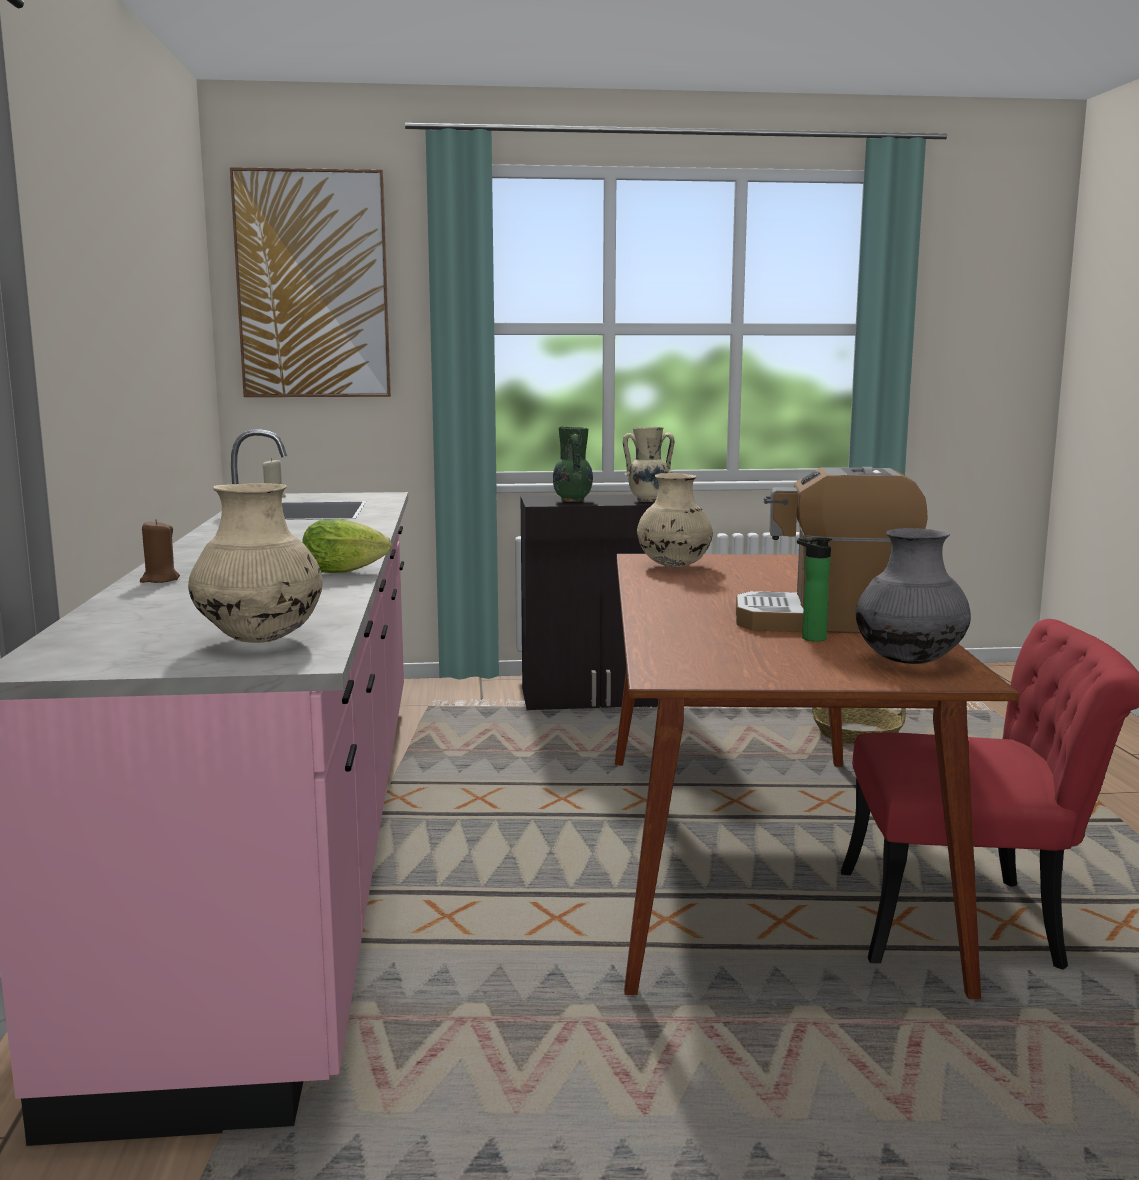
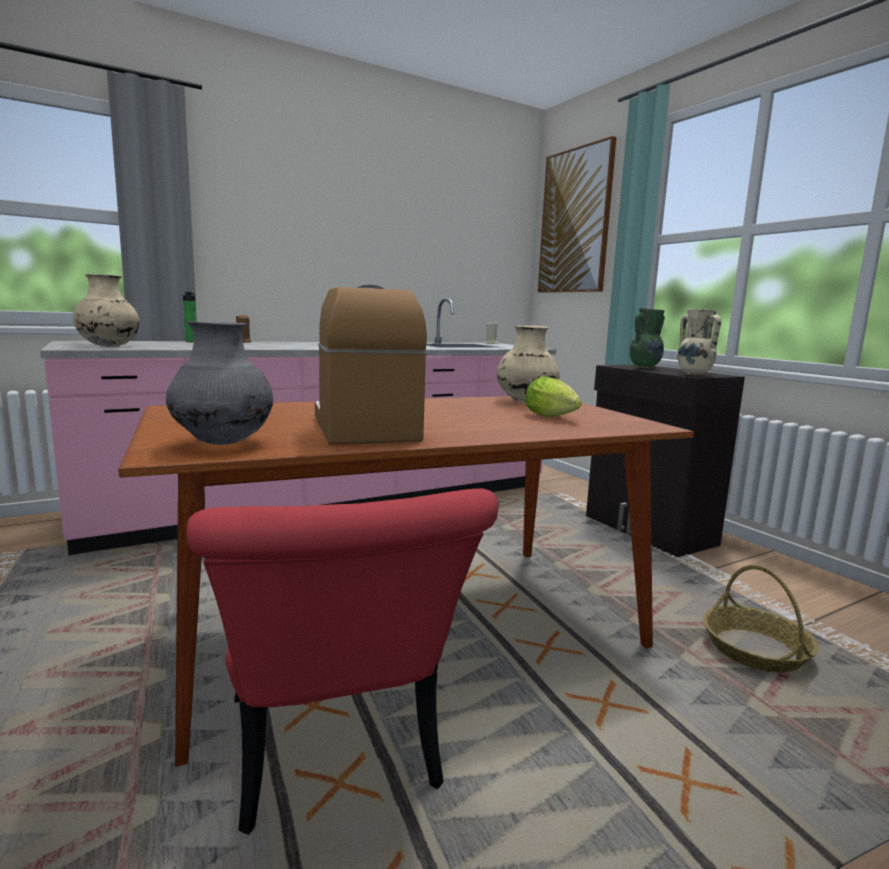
camera: 65 degrees right, 0 degrees up
lettuce [302,519,392,573] -> lettuce moved to [525,376,582,417]
bottle [797,537,832,642] -> bottle moved to [183,292,197,342]

